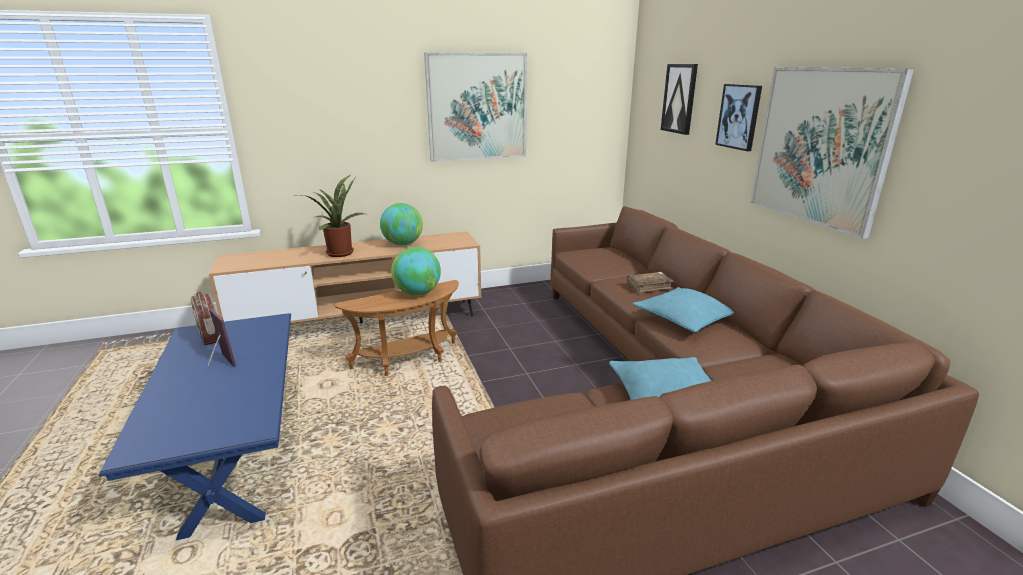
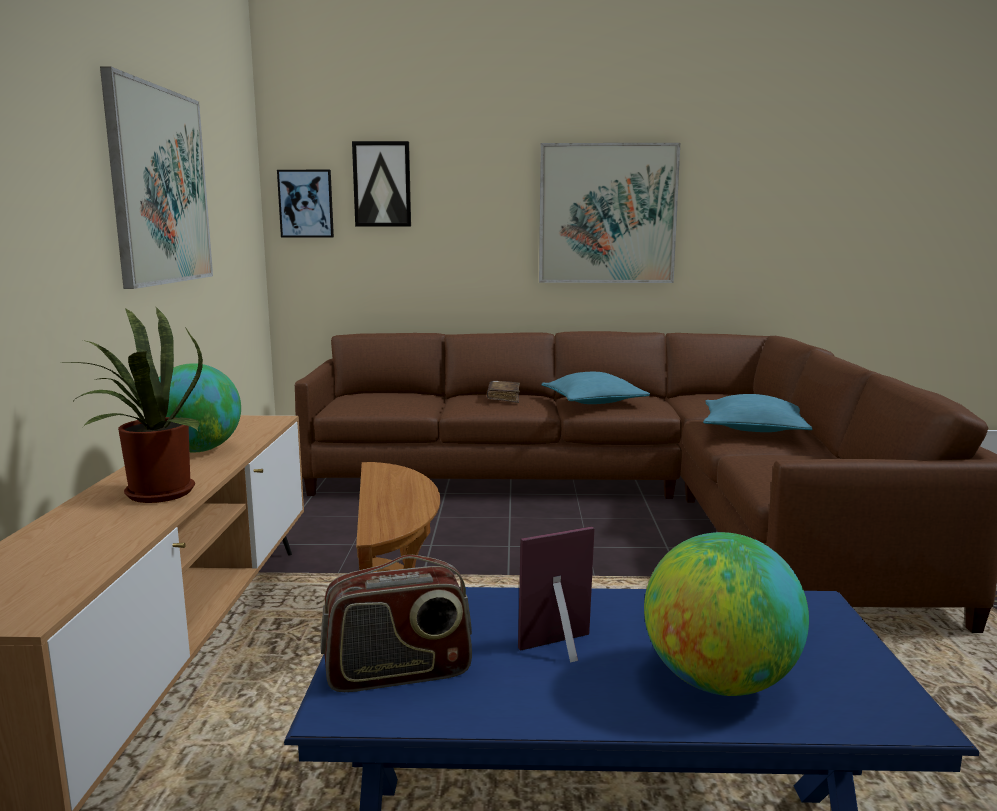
camera: 70 degrees left, 10 degrees down
globe [391,247,441,296] -> globe moved to [644,532,809,696]
picture [715,84,762,151] -> picture moved to [277,170,334,238]

